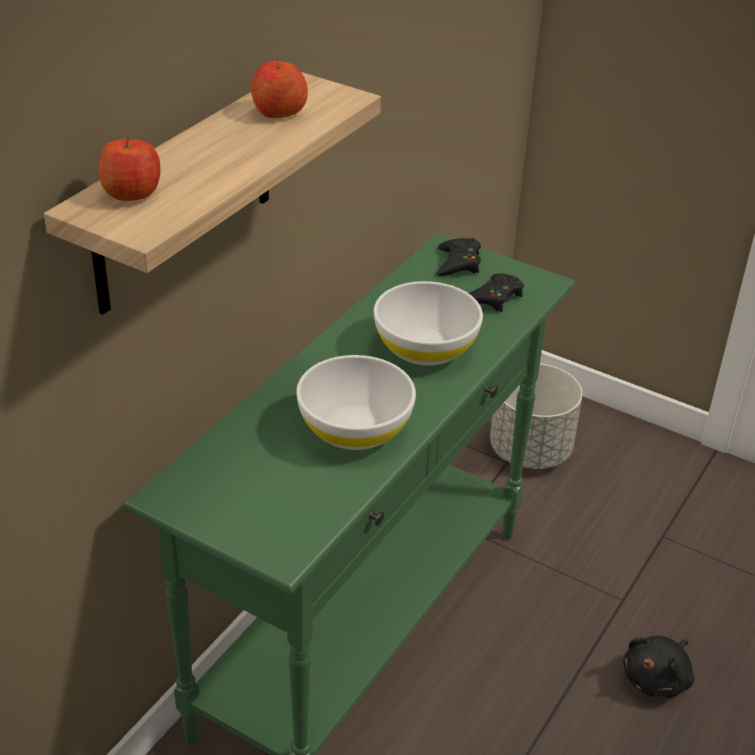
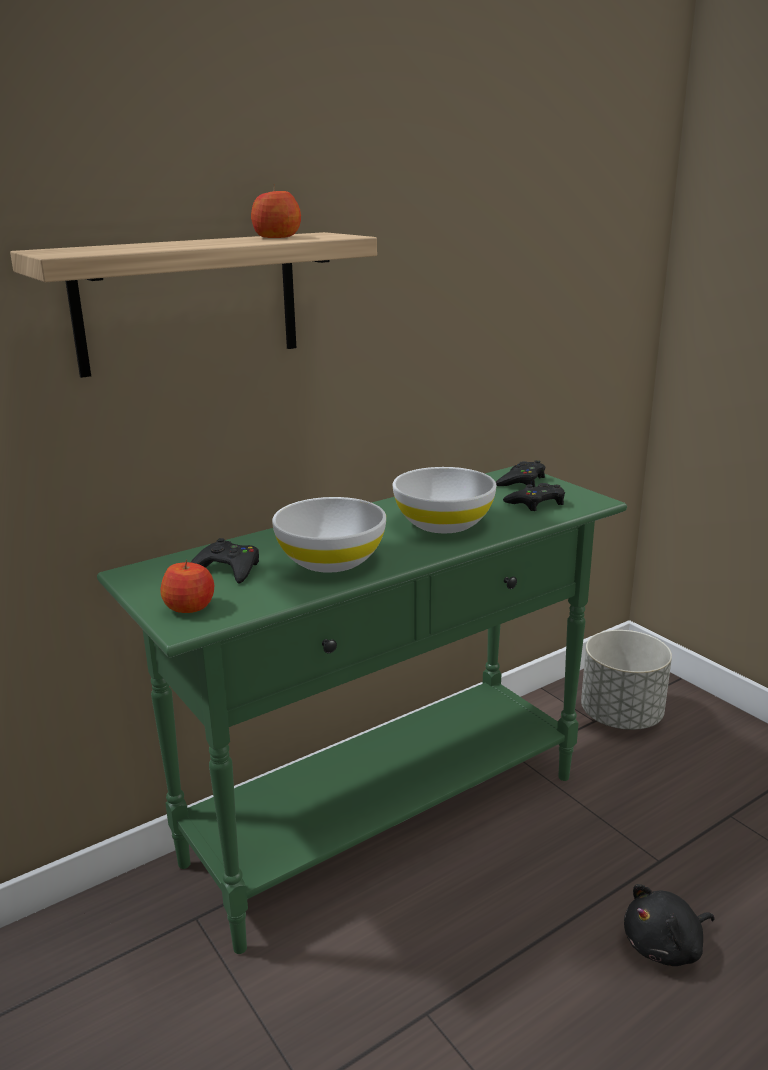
camera: 25 degrees right, 15 degrees down
apple [99,136,160,201] -> apple moved to [160,559,214,613]
none -> black game controller [191,538,259,583]

